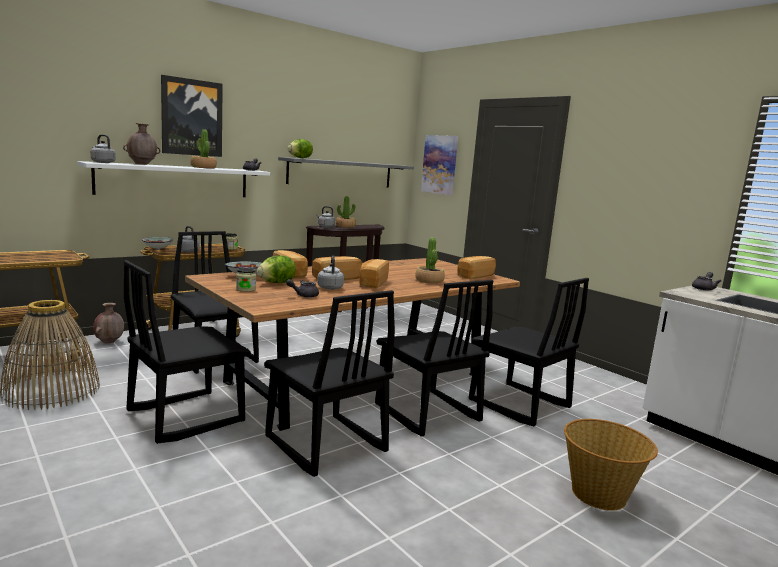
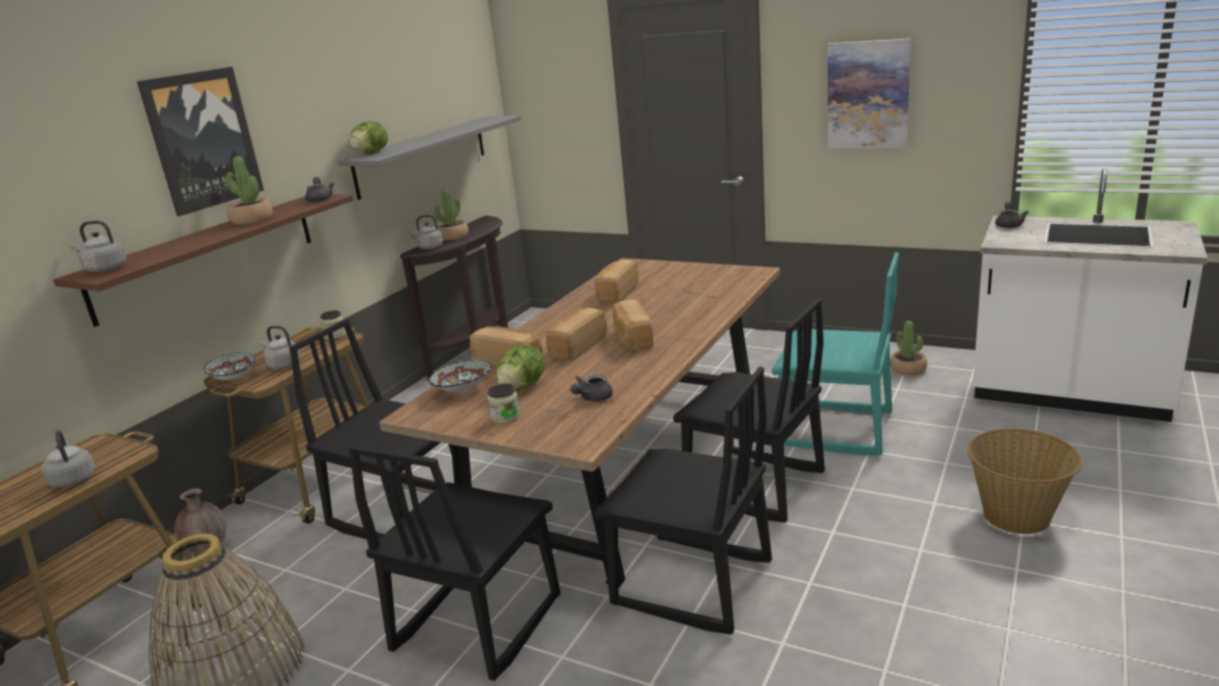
camera: 20 degrees left, 10 degrees up
white shelf [77,161,270,197] -> brown shelf [53,194,353,327]
brown vase [123,123,160,165] -> none
grey kettle [317,256,344,290] -> grey kettle moved to [41,430,95,488]
potted plant [416,237,445,284] -> potted plant moved to [890,321,927,376]
picture [421,135,458,195] -> picture moved to [828,38,911,149]
bread [457,256,496,279] -> bread moved to [595,260,638,303]
black chair [469,278,589,426] -> turquoise chair [772,252,899,455]

